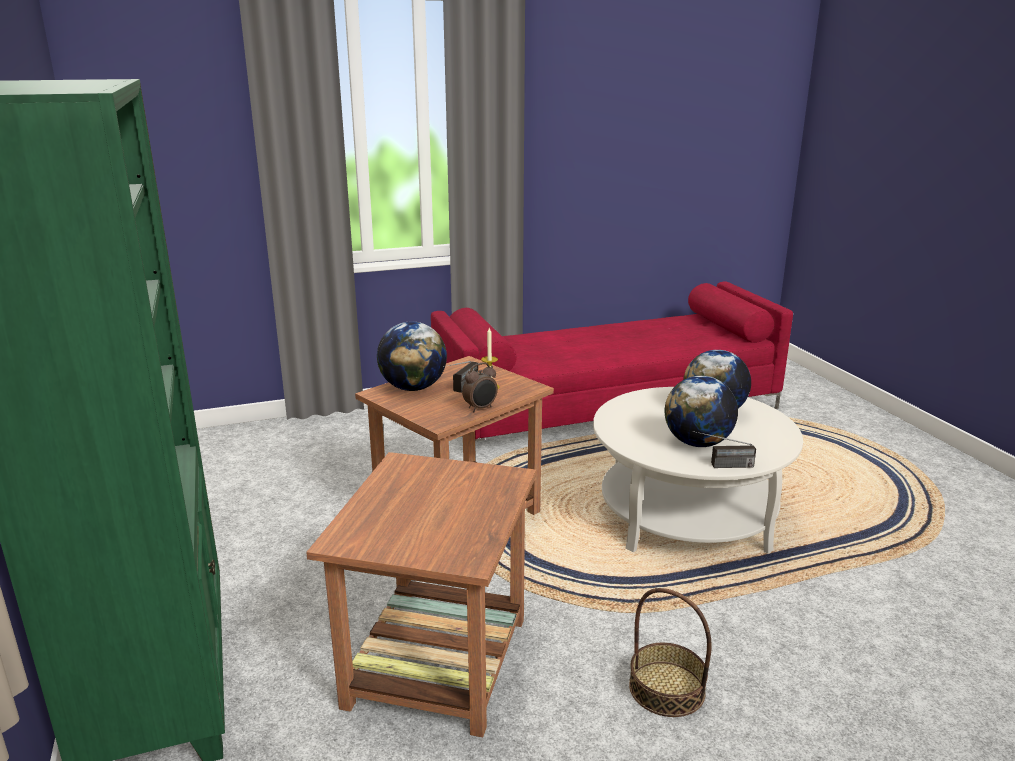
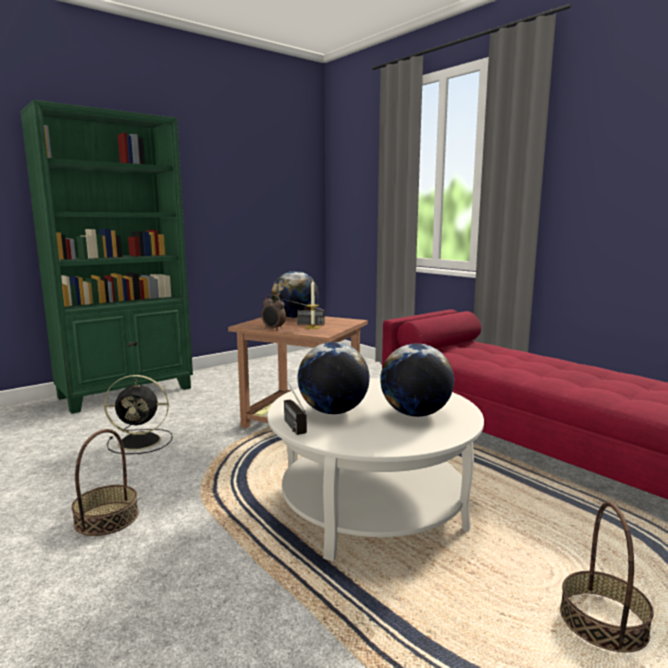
camera: 70 degrees right, 10 degrees down
brown side table [306,452,536,737] -> black fan [104,375,173,454]
none -> basket [560,502,654,653]

